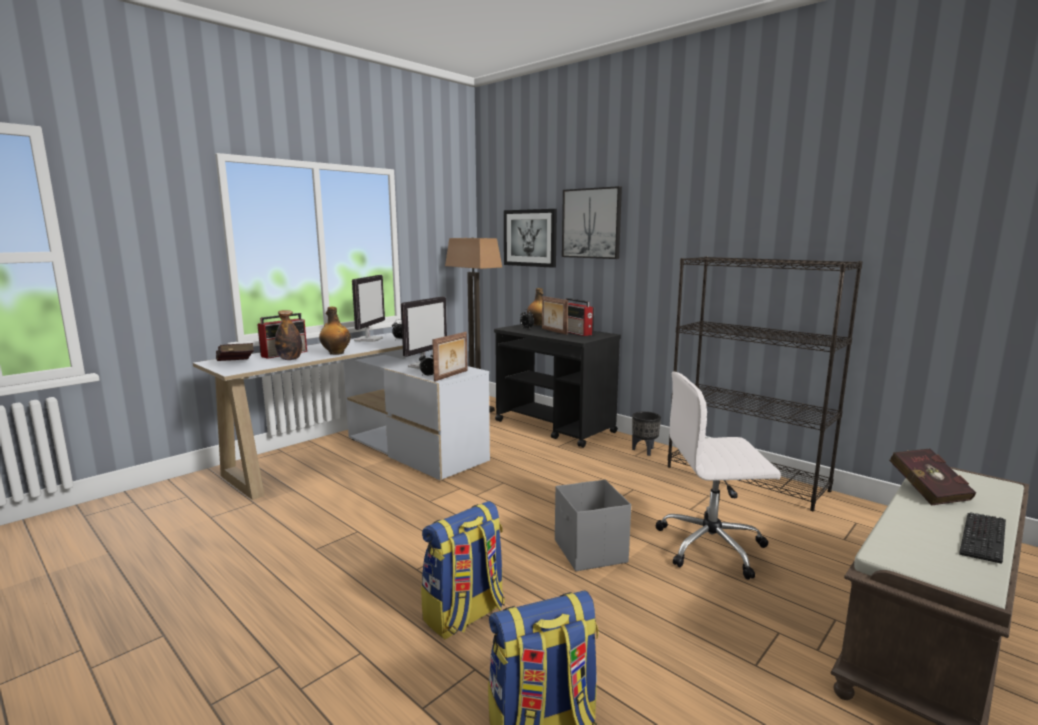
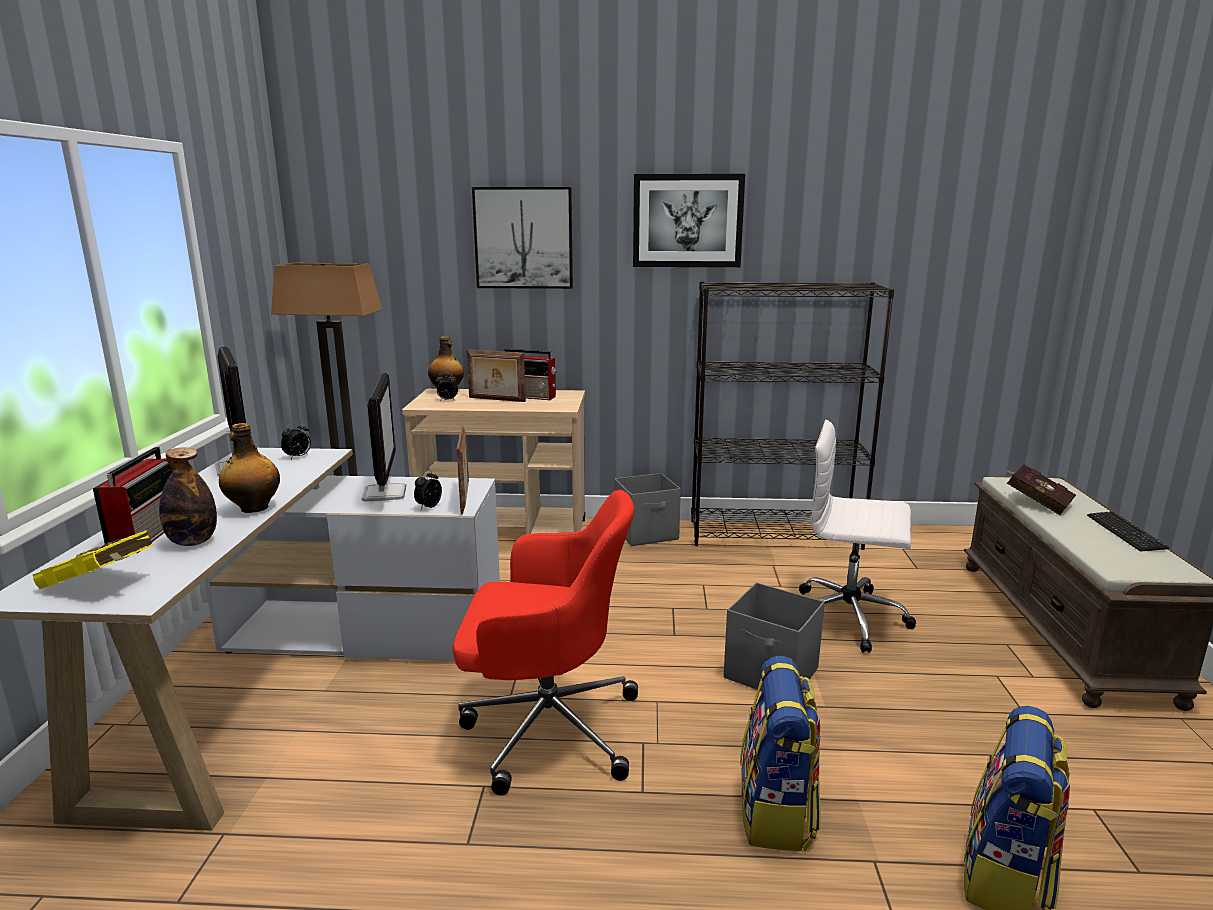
camera: 40 degrees left, 5 degrees up
red book [216,343,254,361] -> yellow book [33,530,154,589]
black cart [494,324,621,448] -> beige cart [402,389,585,535]
picture [504,209,557,268] -> picture moved to [633,174,745,267]
black planter [632,411,661,456] -> grey storage box [614,473,681,546]
white office chair [655,371,781,580] -> white office chair turned 60 degrees clockwise [799,420,916,653]
none -> red office chair [452,490,638,796]

